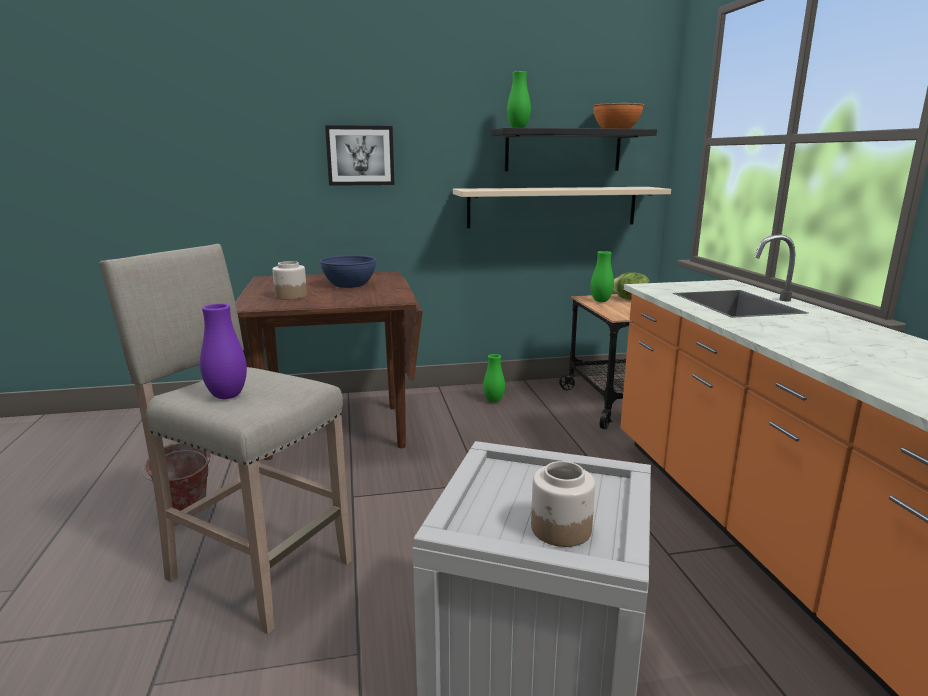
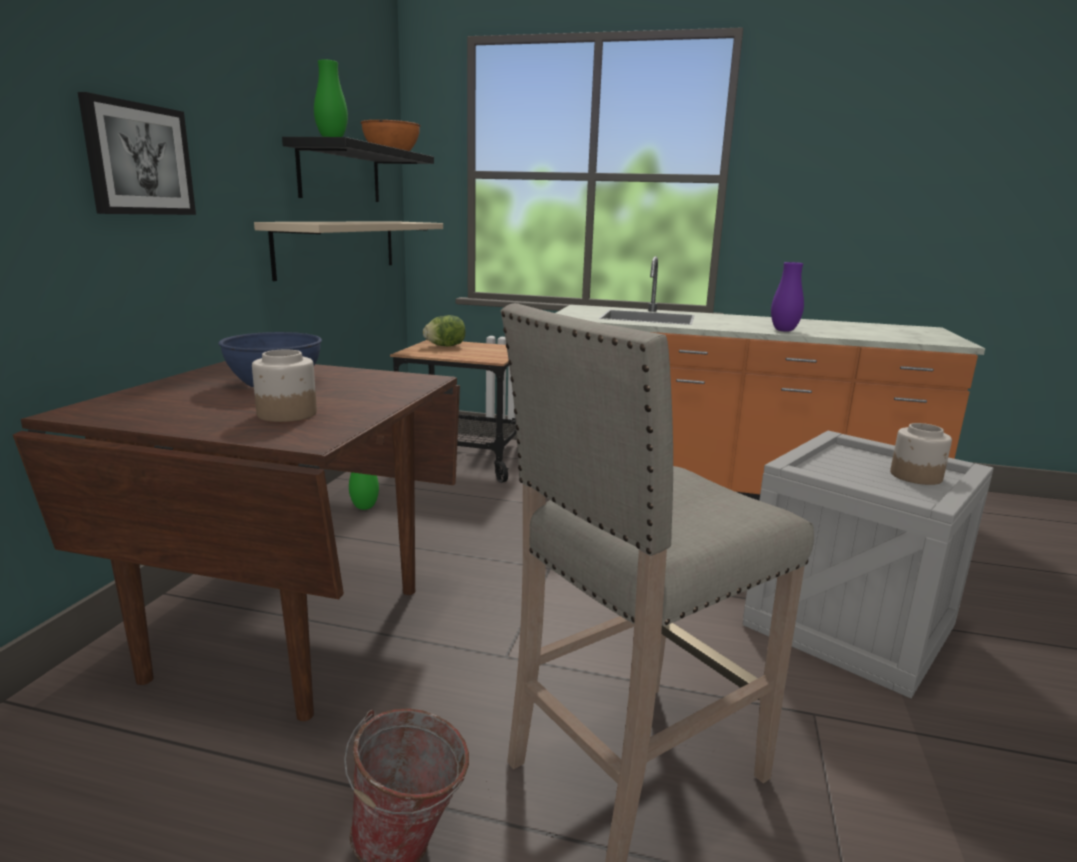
camera: 65 degrees left, 0 degrees up
purple vase [200,304,247,399] -> purple vase moved to [771,262,804,332]
green vase [591,251,614,302] -> none

